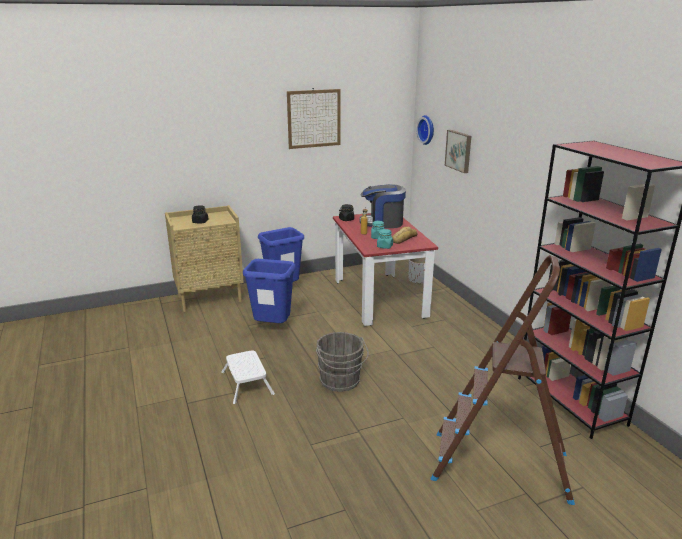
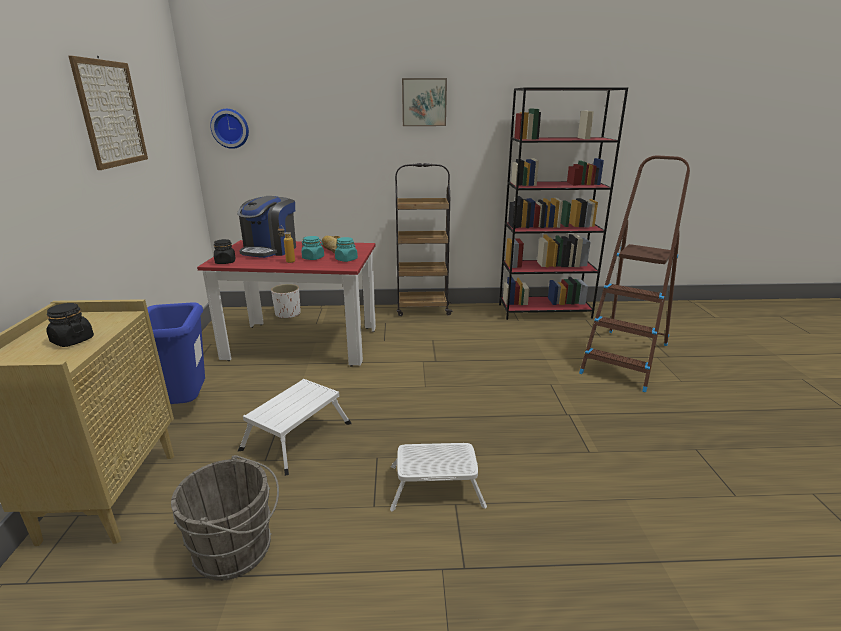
camera: 70 degrees left, 0 degrees up
blue trash can [243,259,296,323] -> white step ladder [238,379,352,476]
grey bucket [316,332,369,392] -> grey bucket moved to [171,455,279,581]
picture [445,130,471,173] -> picture moved to [402,78,447,126]
none -> brown cart [395,163,453,316]

